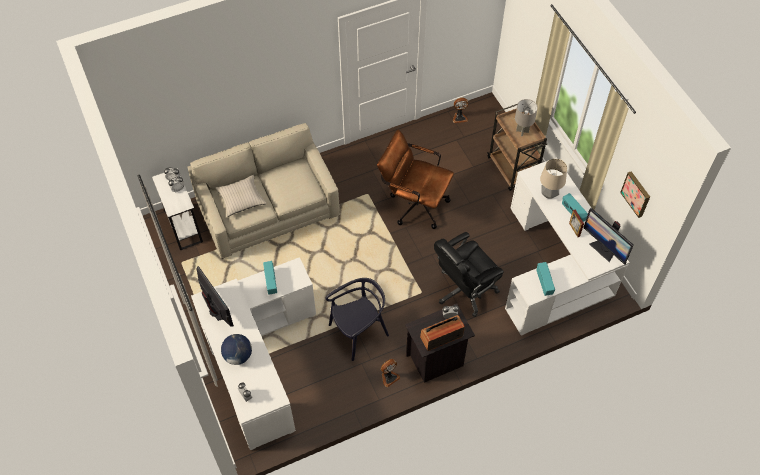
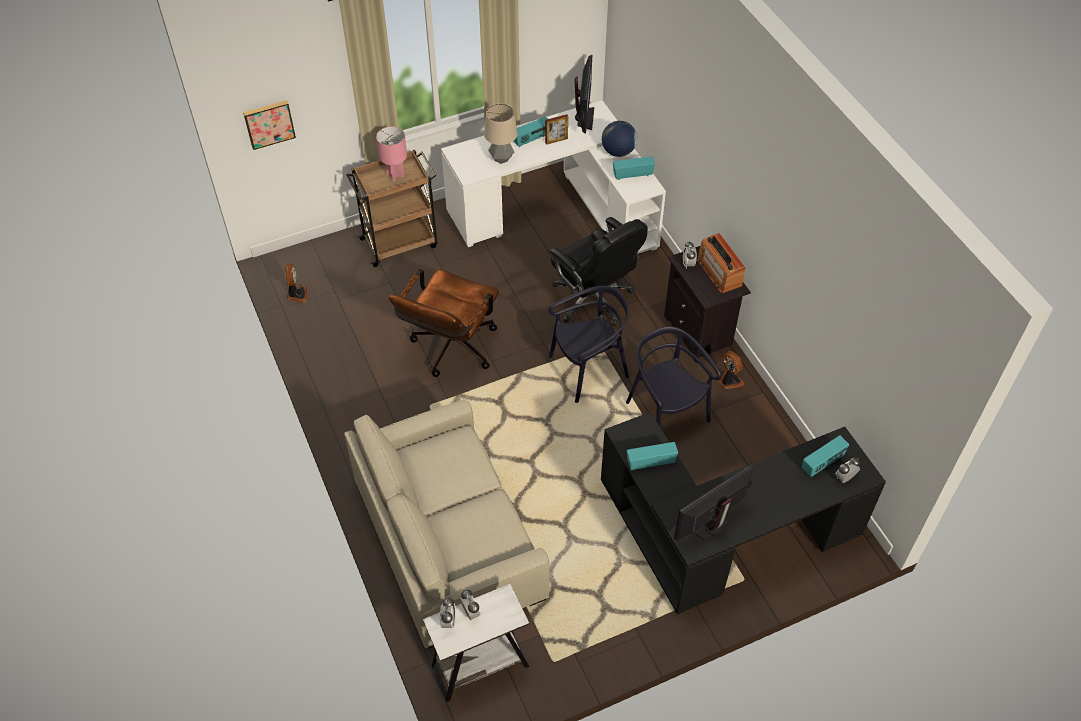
camera: 90 degrees left, 5 degrees down
white desk [191,257,316,450] -> black desk [601,412,886,615]
beige pillow [215,175,267,217] -> none
globe [221,334,252,365] -> globe moved to [602,121,637,157]
grey table lamp [515,99,538,136] -> pink table lamp [376,126,407,181]
monitor [583,208,634,265] -> monitor turned 45 degrees counterclockwise [575,55,595,133]
picture [620,171,650,218] -> picture moved to [243,100,296,150]
none -> black chair [548,286,629,403]
none -> radio [802,435,849,477]

